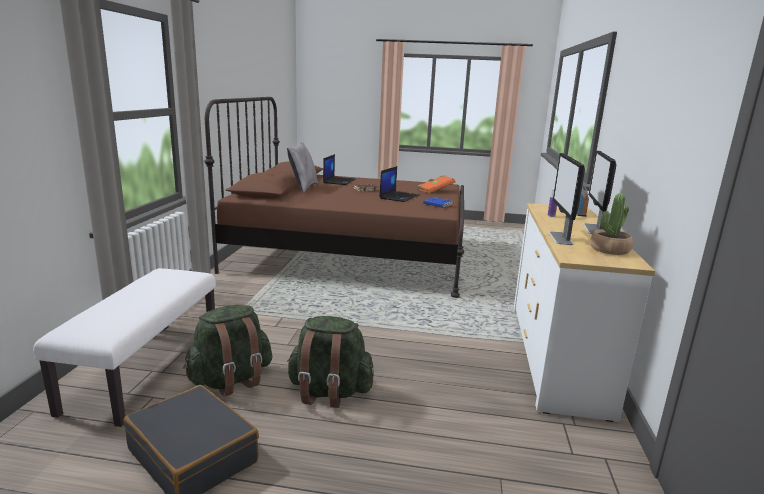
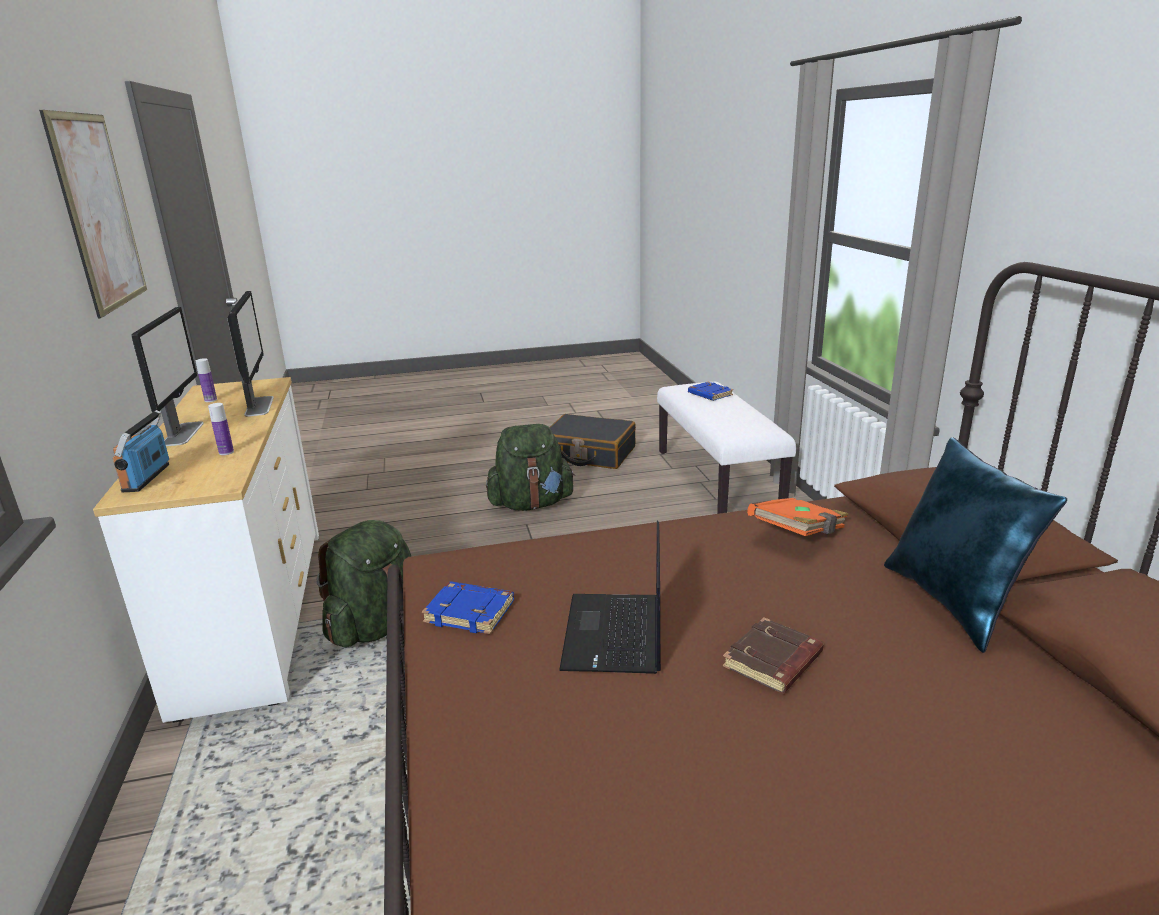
camera: 160 degrees right, 5 degrees up
green backpack [183,305,272,397] -> green backpack moved to [317,520,411,647]
grey pillow [287,142,318,193] -> blue pillow [884,437,1067,653]
laptop [323,154,356,185] -> none
orange book [418,175,455,193] -> orange book moved to [747,498,849,536]
potted plant [590,193,633,255] -> bottle [196,358,217,402]
none -> picture [39,110,147,319]
none -> blue book [688,382,733,401]

